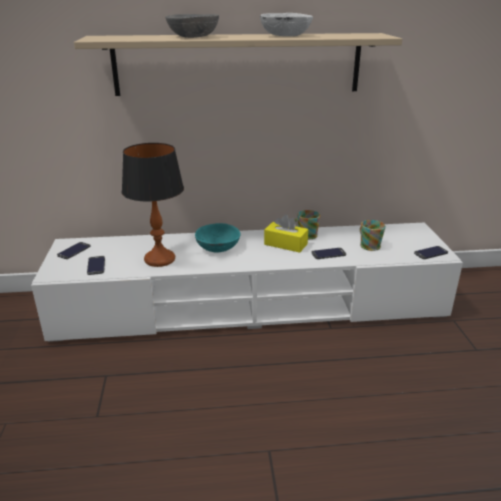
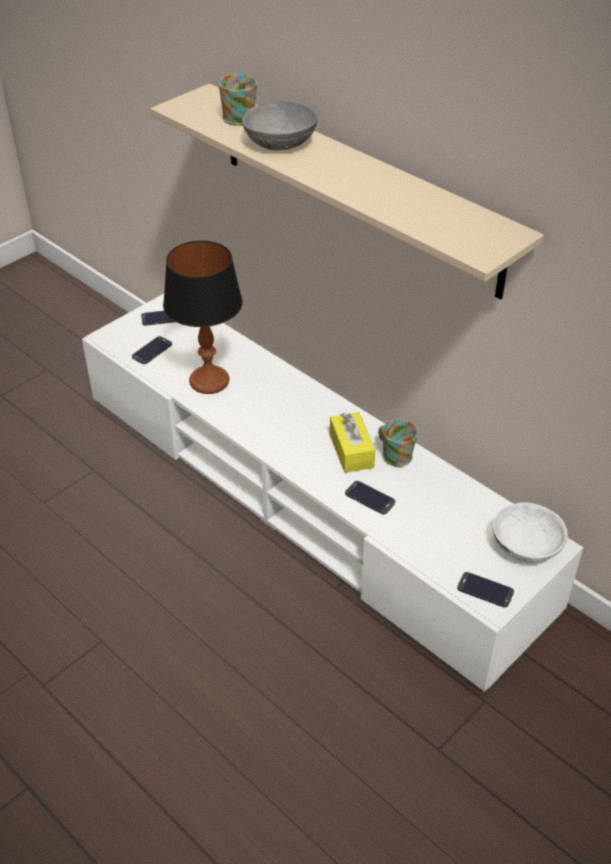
camera: 50 degrees right, 15 degrees up
turquoise bowl [195,223,241,253] -> none
white bowl [260,13,313,36] -> white bowl moved to [493,502,568,563]
mug [360,220,386,251] -> mug moved to [218,74,257,126]

